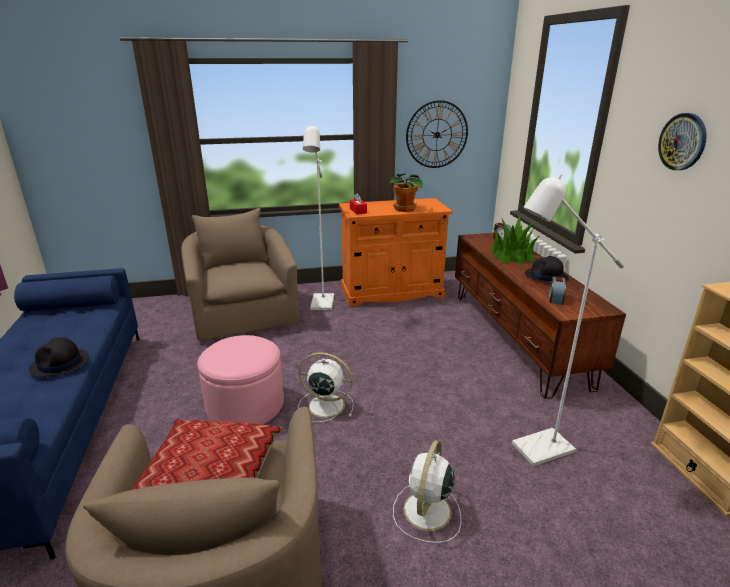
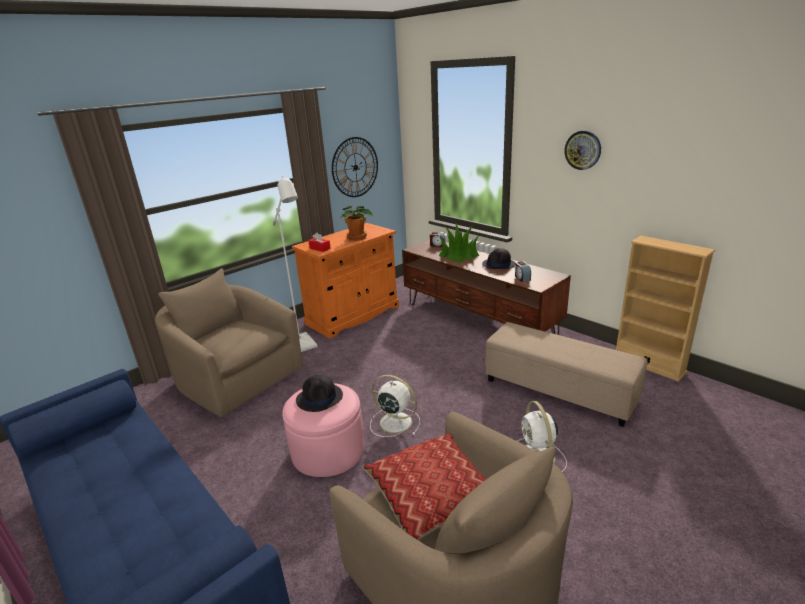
camera: 30 degrees left, 0 degrees up
black hat [29,338,89,377] -> black hat moved to [296,375,343,412]
white fan [298,352,353,423] -> white fan turned 45 degrees clockwise [370,375,420,437]
white floor lamp [512,174,624,467] -> beige ottoman [485,322,648,427]

